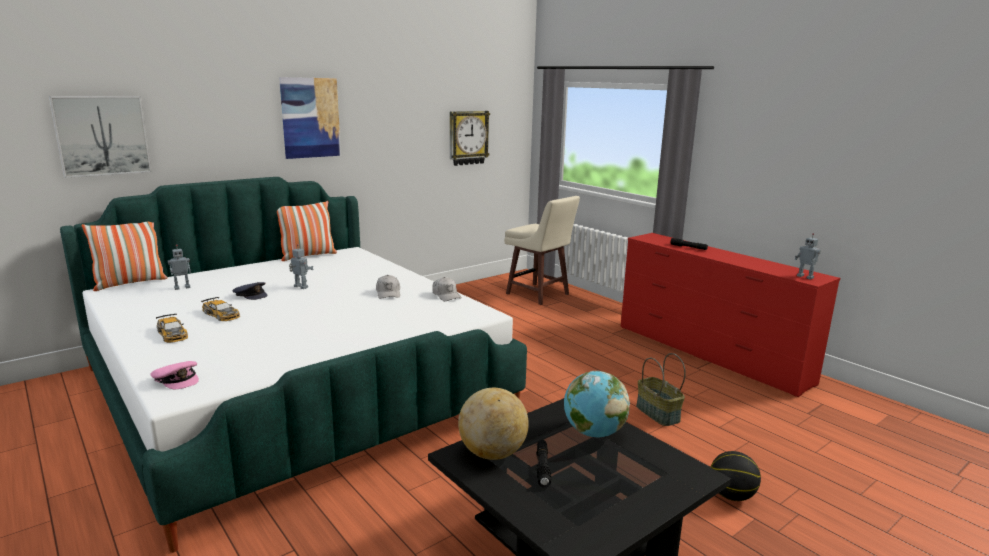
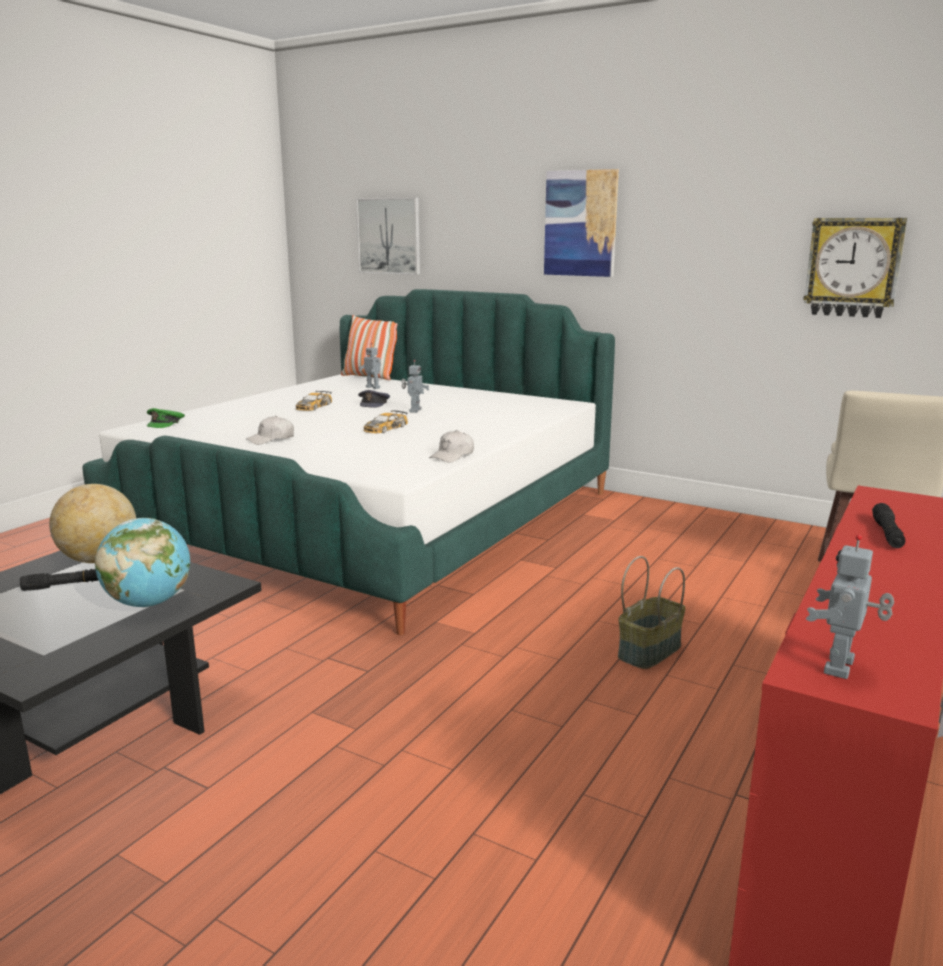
camera: 70 degrees right, 0 degrees up
pink cap [150,361,199,389] -> green cap [147,408,185,428]
toy car [156,314,188,343] -> toy car moved to [363,410,408,433]
pillow [277,201,337,261] -> none
white cap [376,275,400,299] -> white cap moved to [246,416,294,445]
basket [636,353,686,426] -> basket moved to [618,556,686,669]
basketball [711,451,761,501] -> none

